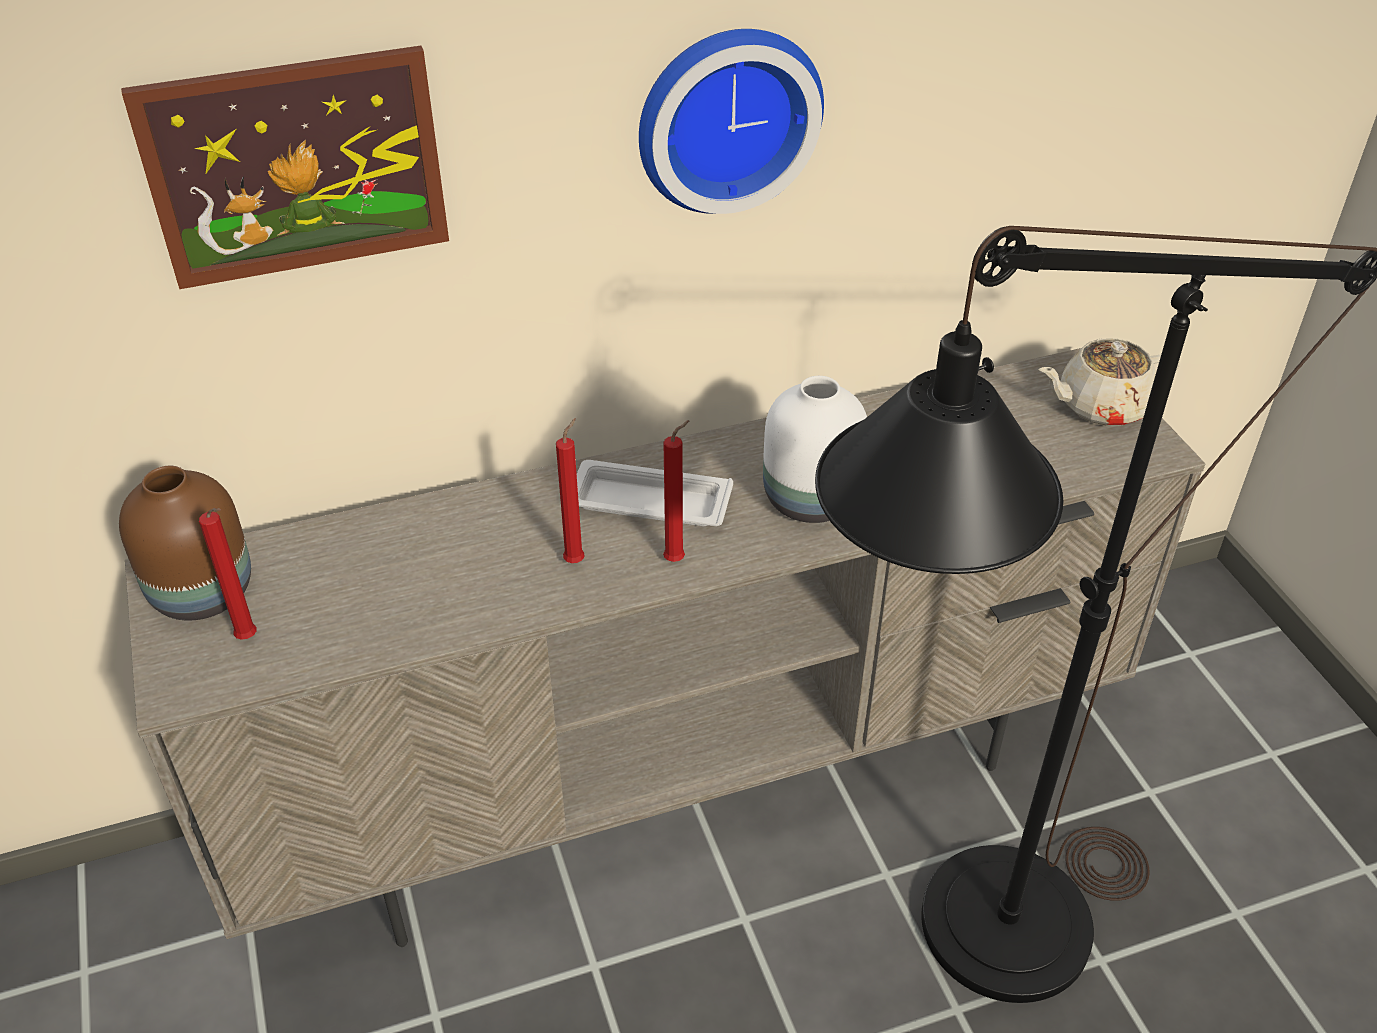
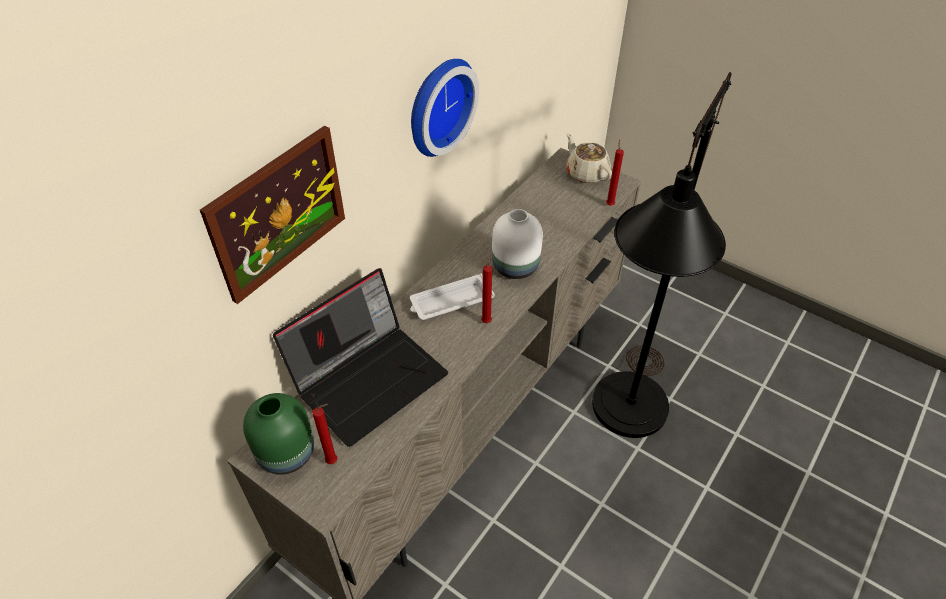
camera: 35 degrees left, 5 degrees up
brown vase [119,466,251,620] -> green vase [243,393,314,475]
red candle [556,418,585,563] -> red candle moved to [606,140,624,205]
beige teapot [1039,338,1180,426] -> beige teapot turned 105 degrees clockwise [566,133,612,183]
none -> laptop [273,268,448,447]

